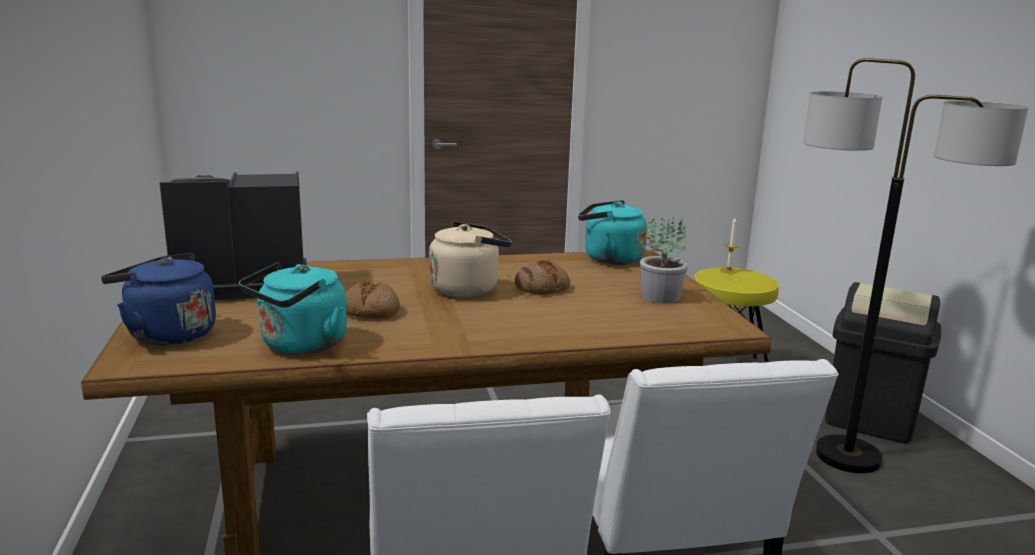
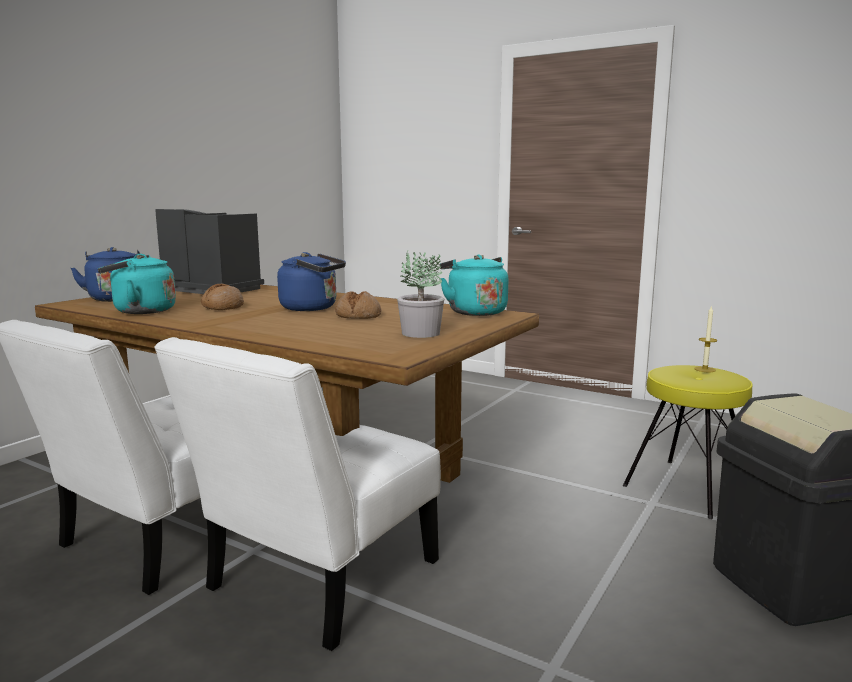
camera: 45 degrees right, 5 degrees down
beige kettle [429,221,512,297] -> blue kettle [277,252,346,311]
floor lamp [803,58,1028,473] -> none

